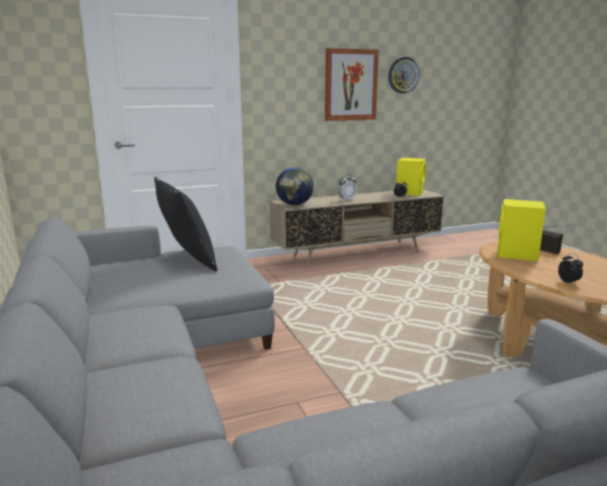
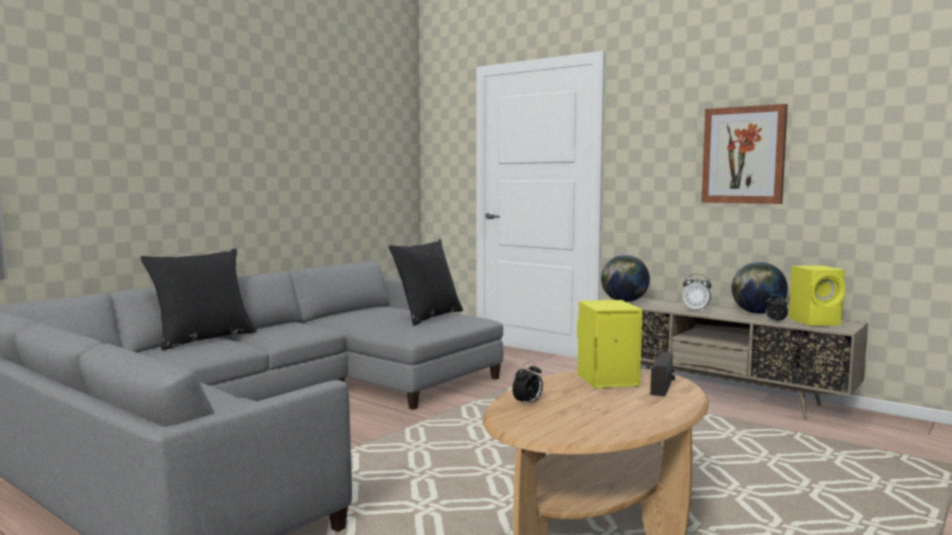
camera: 60 degrees right, 10 degrees down
wall clock [388,57,420,94] -> none
none -> black pillow [140,248,257,351]
none -> globe [732,262,788,314]

